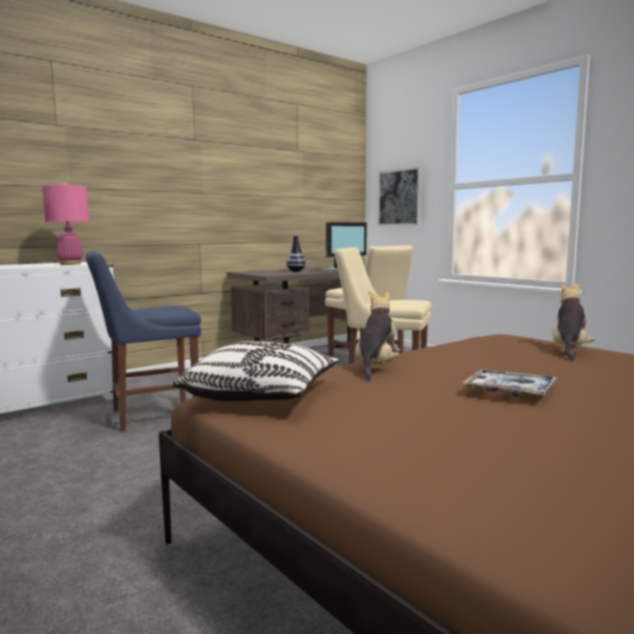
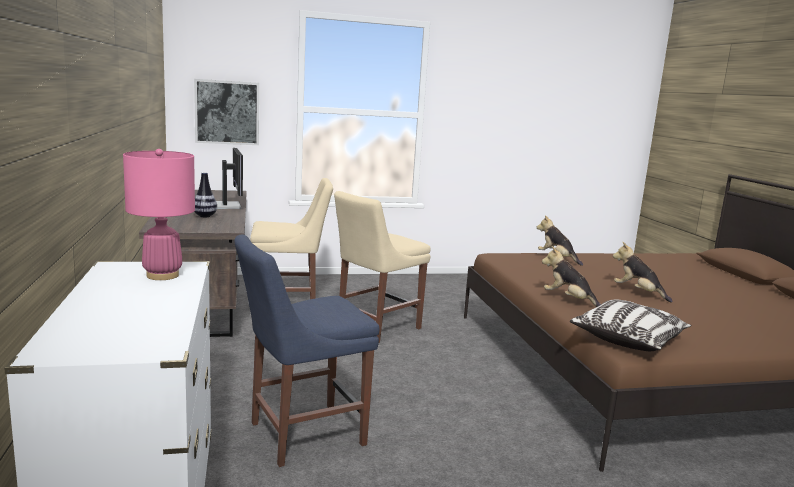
camera: 65 degrees left, 5 degrees up
blue chair [86,251,201,432] -> blue chair turned 60 degrees clockwise [234,235,379,467]
tray [463,369,557,397] -> plush toy [613,242,673,302]

